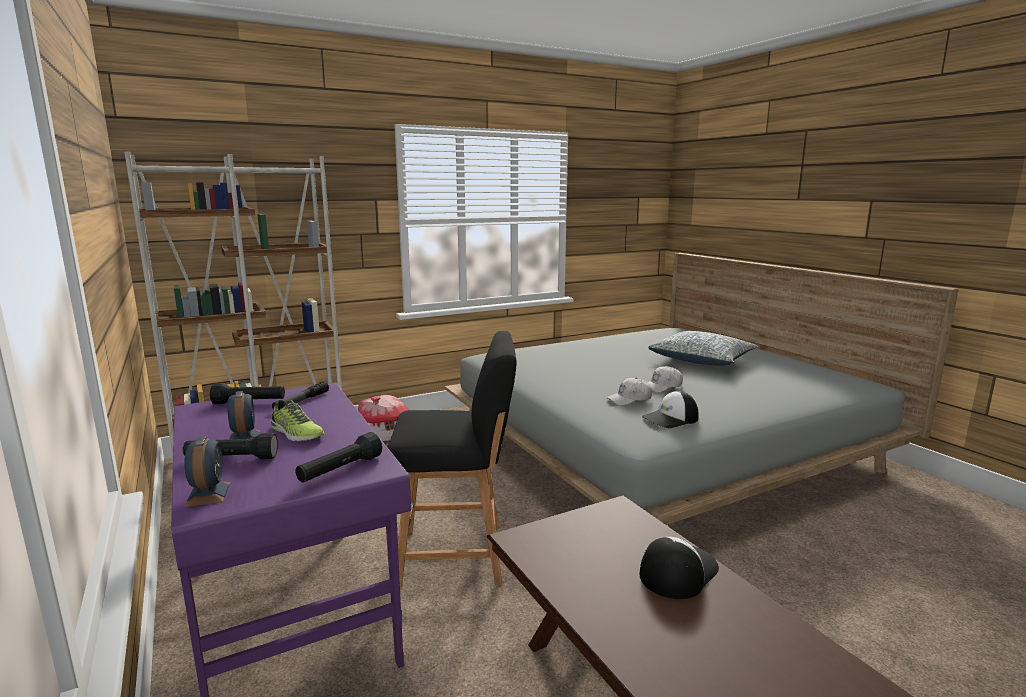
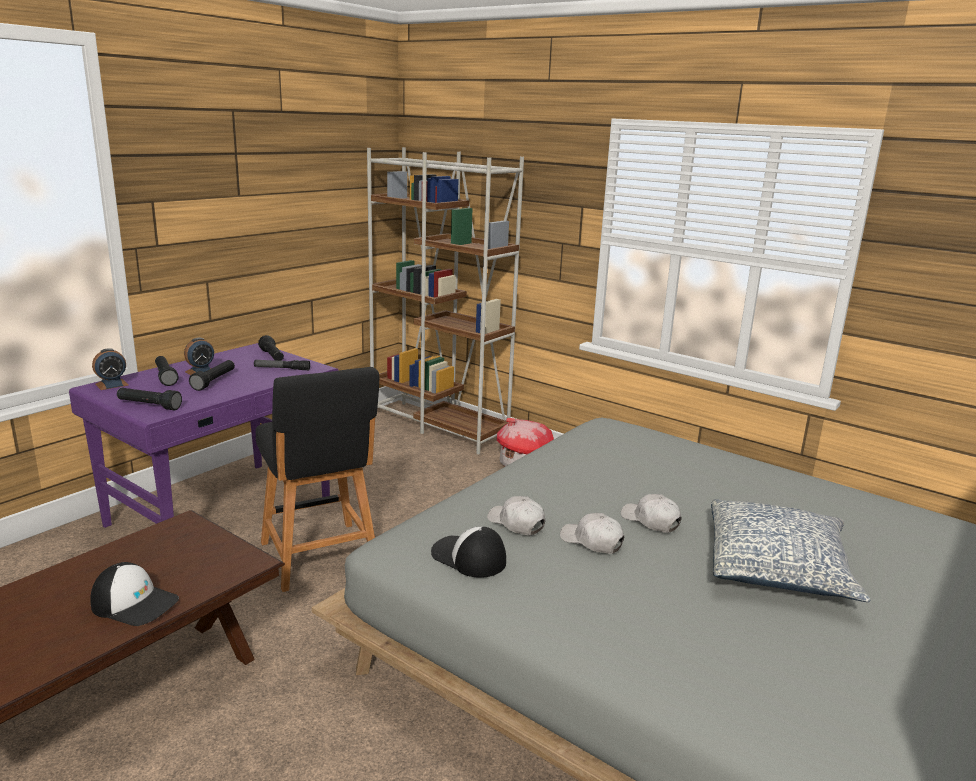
camera: 65 degrees right, 5 degrees up
shoe [271,400,324,441] -> black flashlight [189,360,235,391]
none -> white cap [621,494,682,533]

